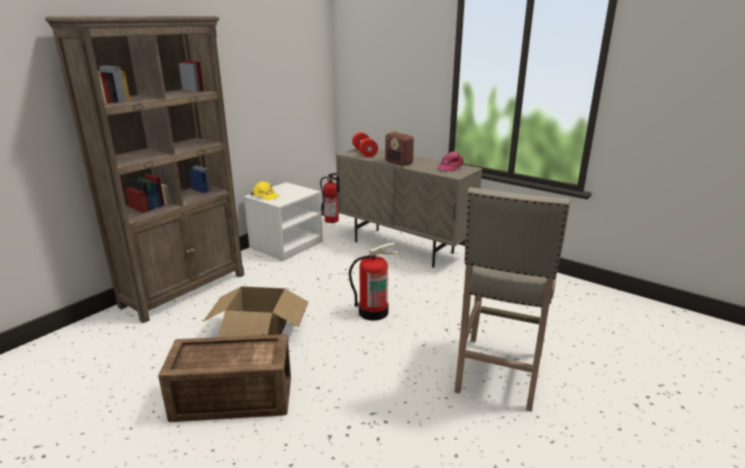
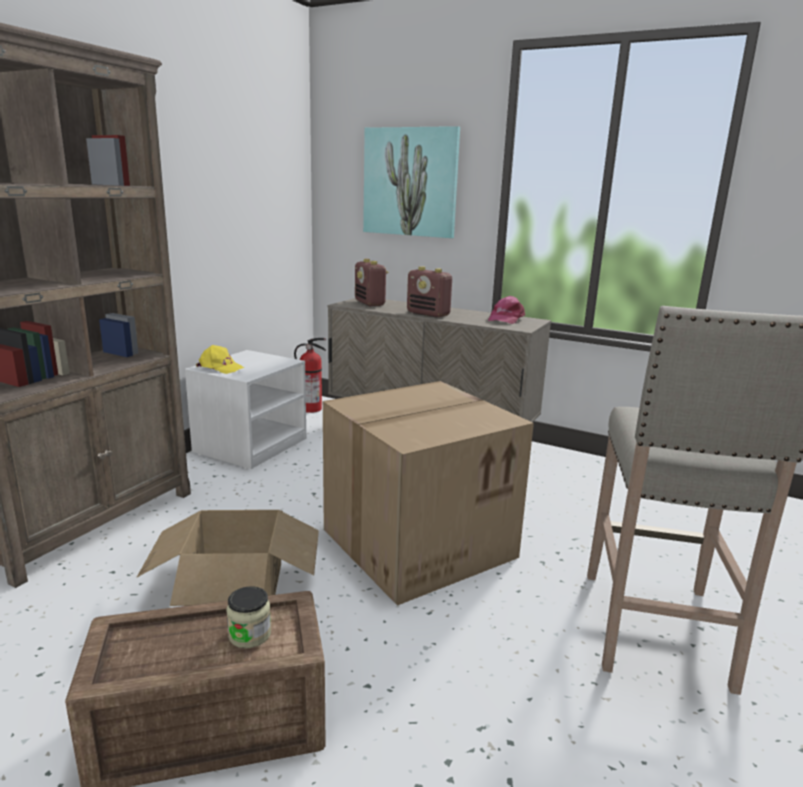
camera: 10 degrees left, 5 degrees down
fire extinguisher [349,242,399,321] -> cardboard box [323,381,534,606]
red dumbbell [352,132,378,158] -> radio [355,259,389,306]
none -> jar [226,586,271,648]
none -> picture [363,126,460,238]

